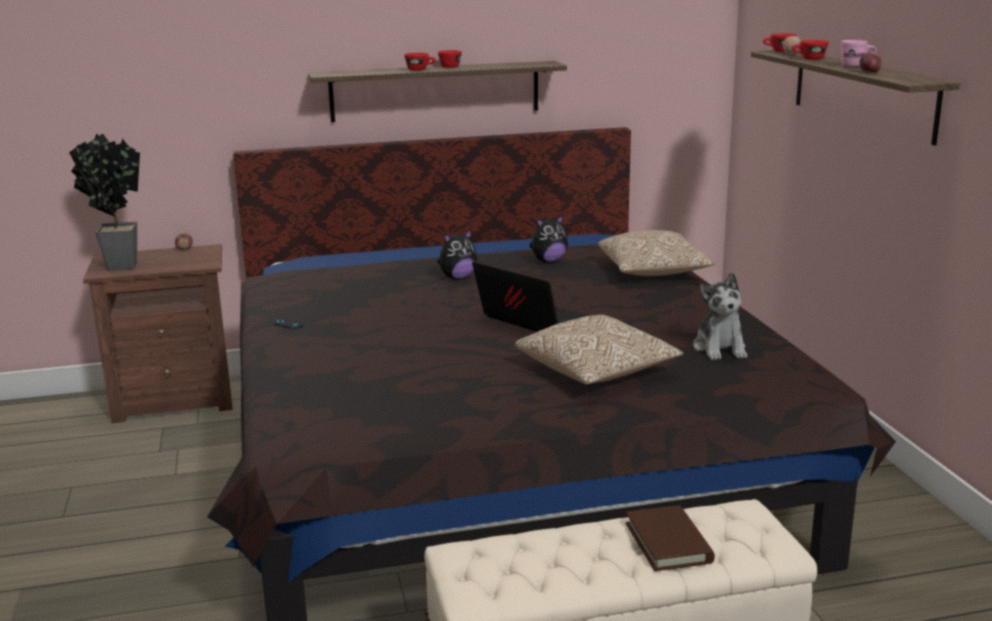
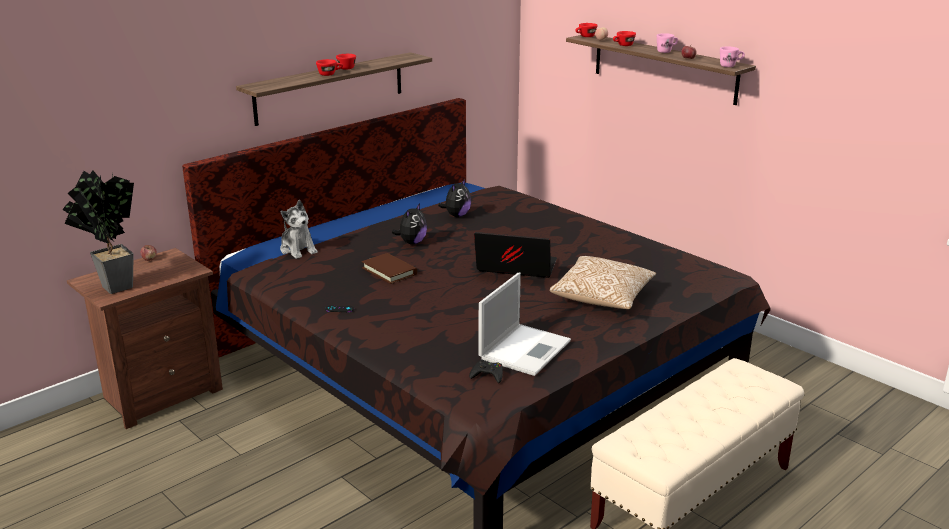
camera: 30 degrees left, 5 degrees up
pillow [598,230,715,276] -> none
brown book [626,505,715,571] -> brown book moved to [362,253,417,284]
plush toy [693,272,747,360] -> plush toy moved to [280,200,318,259]
none -> black game controller [469,360,503,383]
none -> laptop [479,272,571,376]
none -> pink mug [720,46,745,67]

